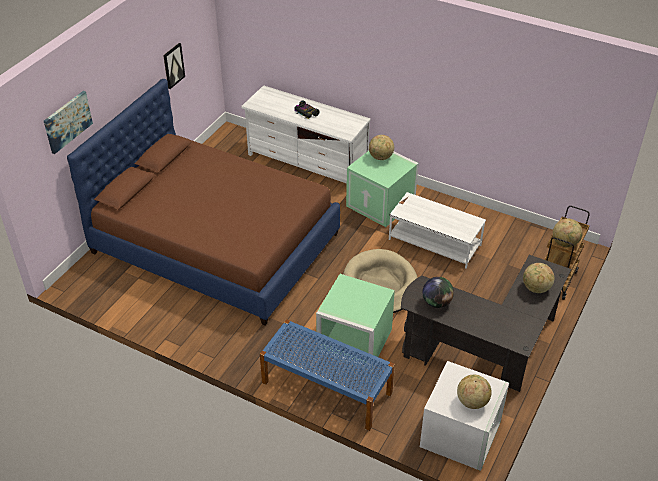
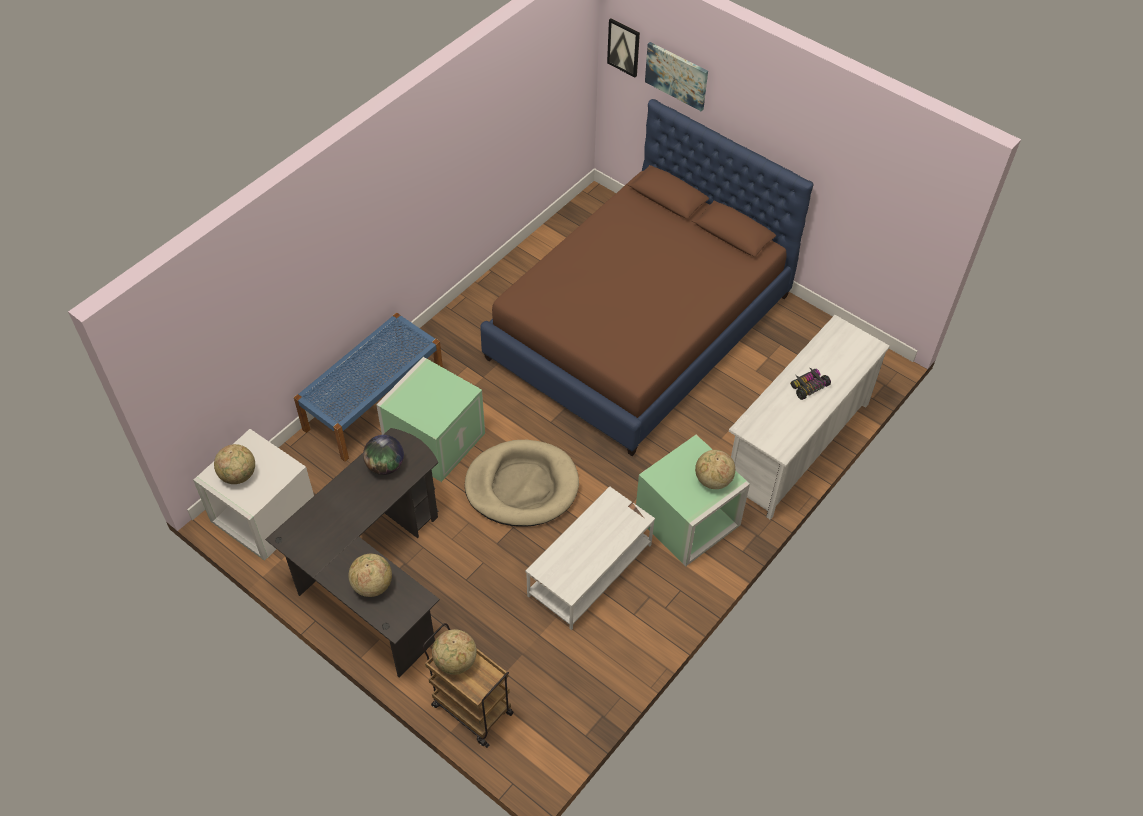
camera: 100 degrees right, 10 degrees up
picture [163,43,185,89] -> picture moved to [607,18,640,78]

